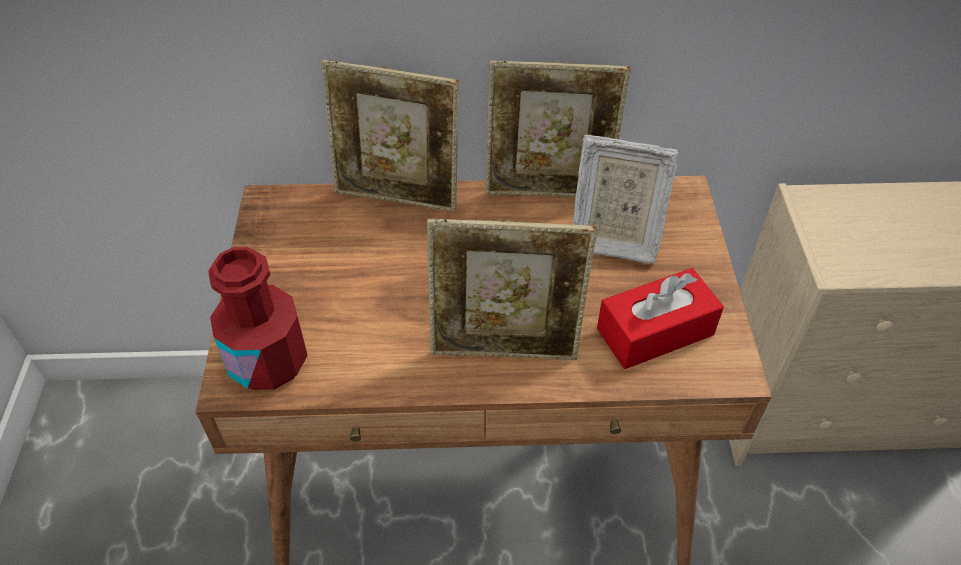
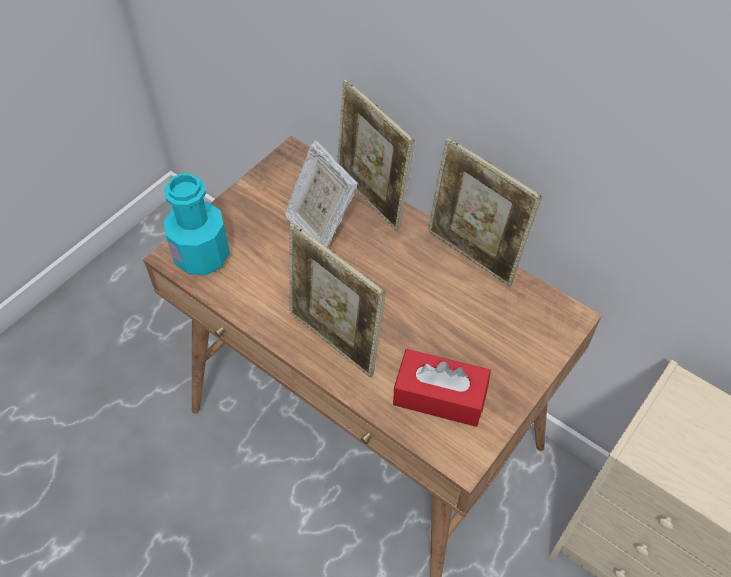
camera: 40 degrees right, 5 degrees up
red bottle [208,247,308,390] -> turquoise bottle [164,173,230,275]
picture frame [573,135,679,264] -> picture frame moved to [284,141,358,247]

